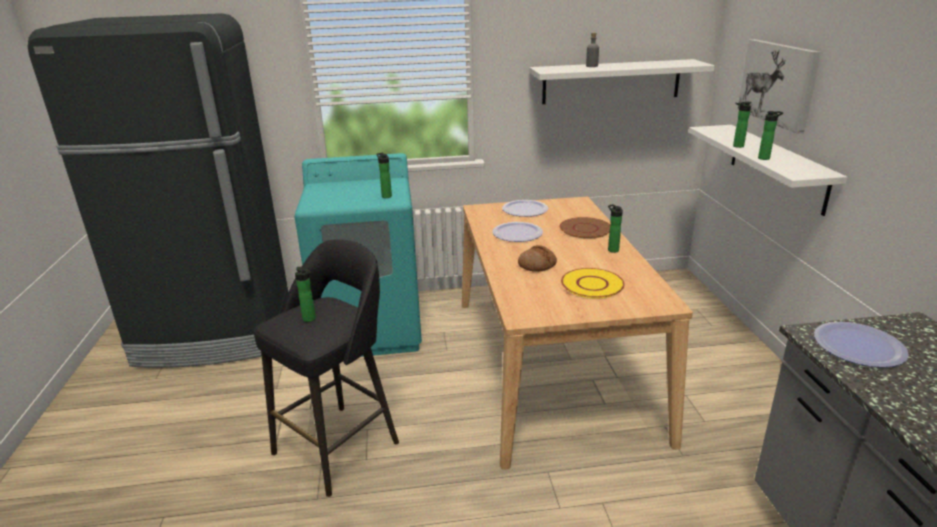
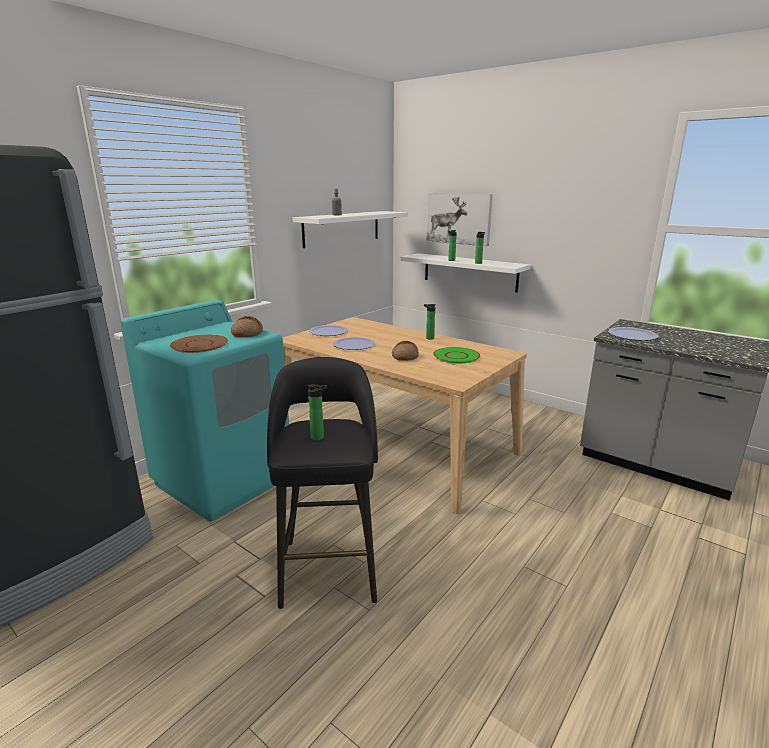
camera: 45 degrees left, 5 degrees down
bottle [376,153,392,198] -> bread [231,316,263,337]
brown plate [560,217,610,239] -> brown plate moved to [170,335,228,353]
yellow plate [561,268,625,299] -> green plate [433,347,480,364]

